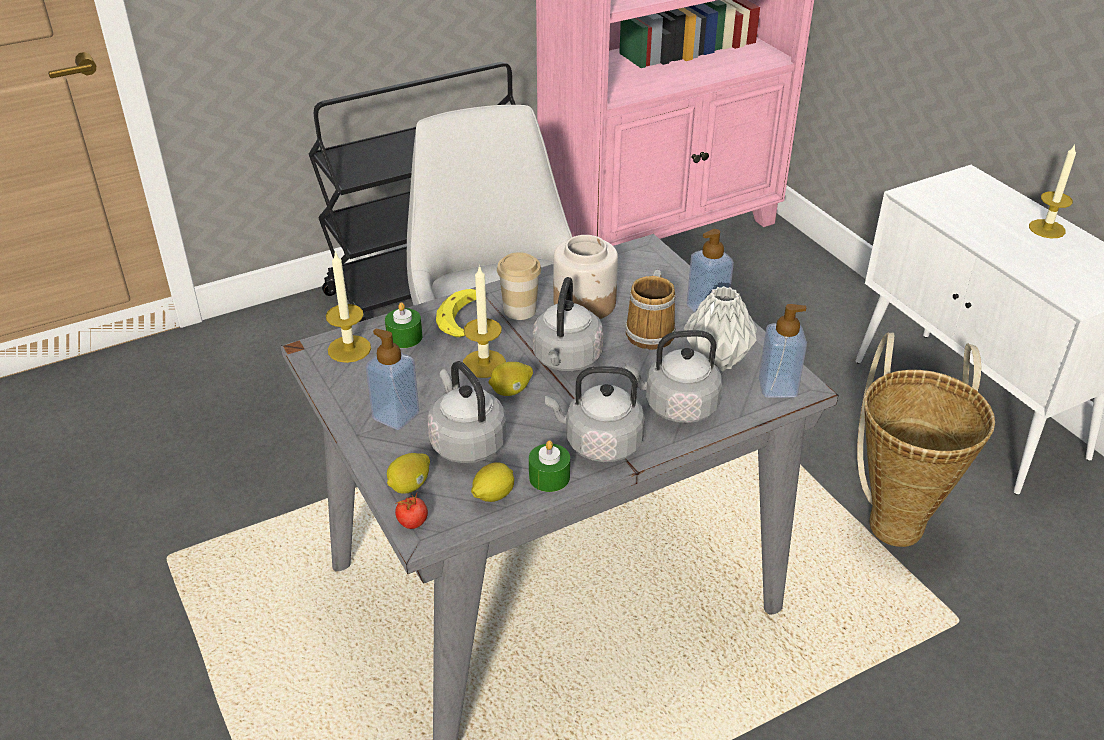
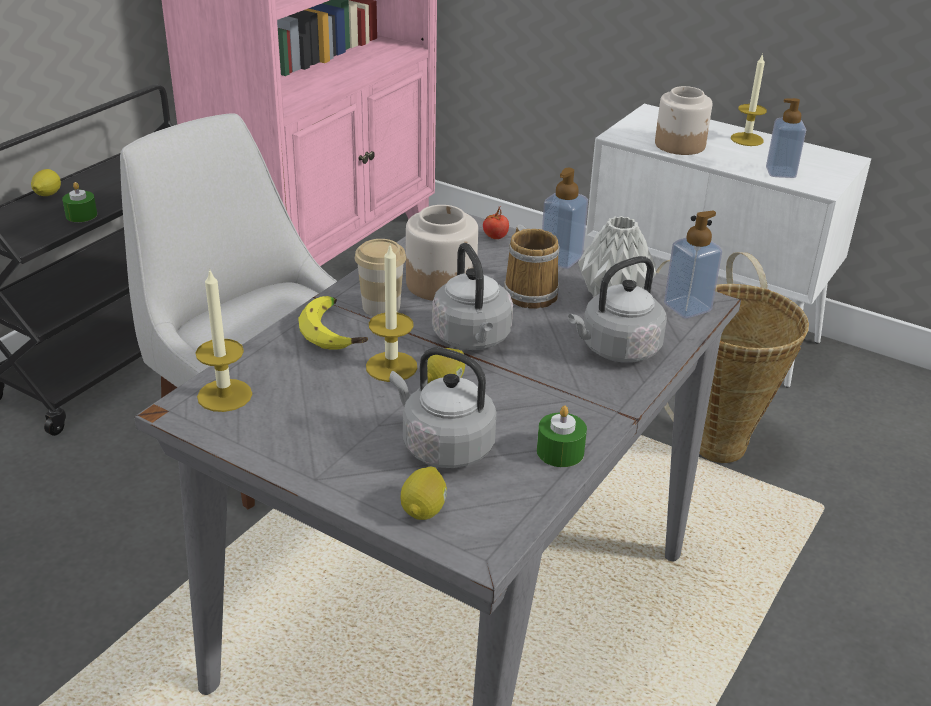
camera: 30 degrees left, 5 degrees down
soap dispenser [365,329,419,430] -> soap dispenser moved to [766,98,806,178]
green candle [385,302,422,348] -> green candle moved to [62,182,97,222]
tomato [395,494,428,529] -> tomato moved to [483,205,509,239]
lemon [471,462,514,502] -> lemon moved to [31,169,61,196]
grey kettle [545,366,645,462] -> none
none -> jar [655,86,712,155]

